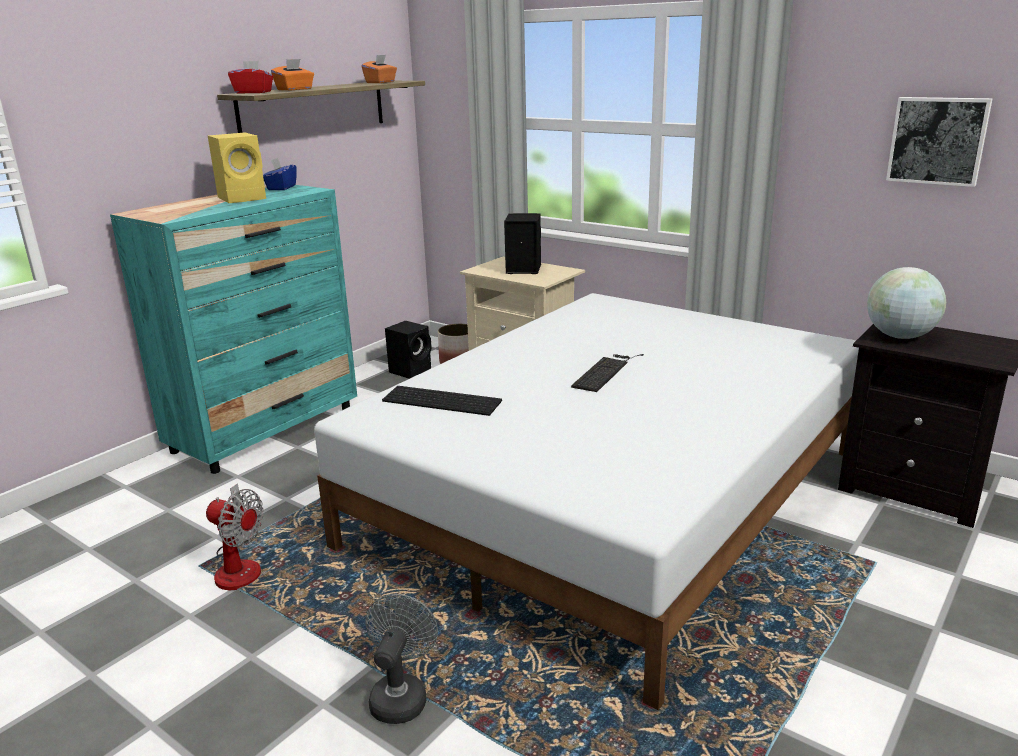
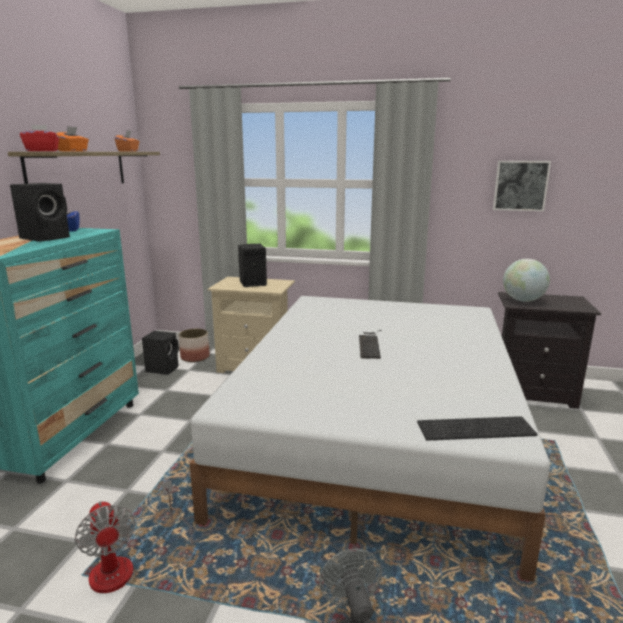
camera: 25 degrees left, 5 degrees down
fan [206,483,264,590] -> fan turned 60 degrees clockwise [75,480,172,593]
yellow speaker [208,132,266,203] -> black speaker [10,183,70,242]
keyboard [382,386,502,416] -> keyboard moved to [417,416,537,441]

